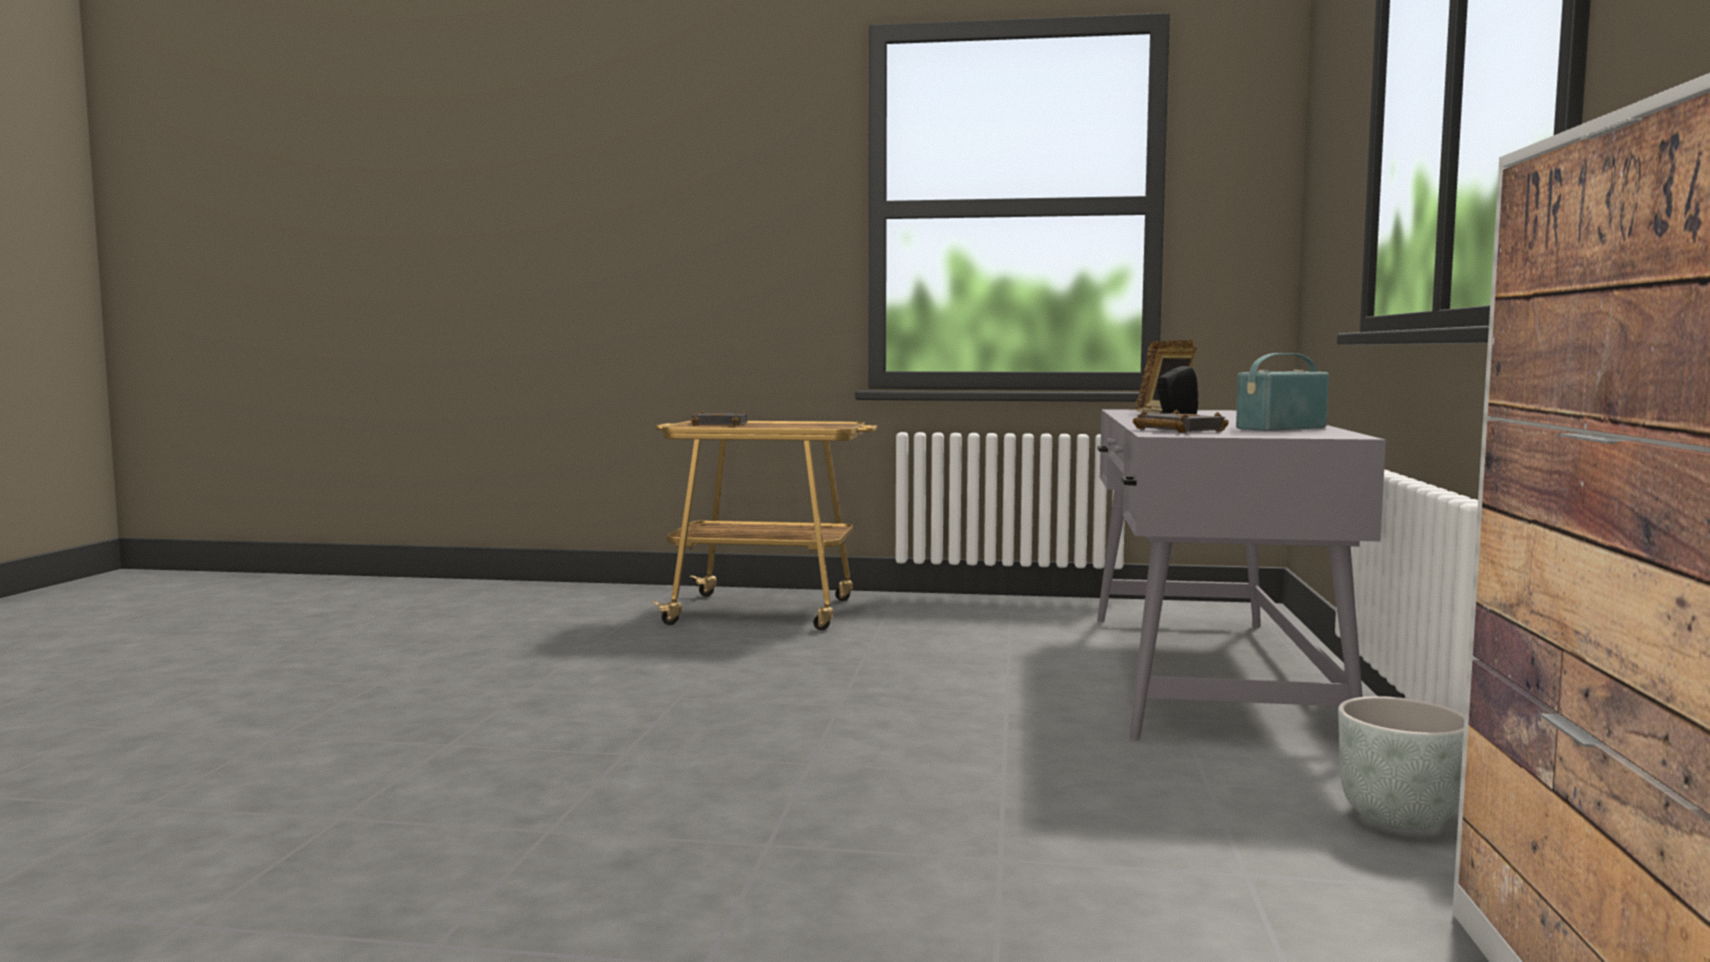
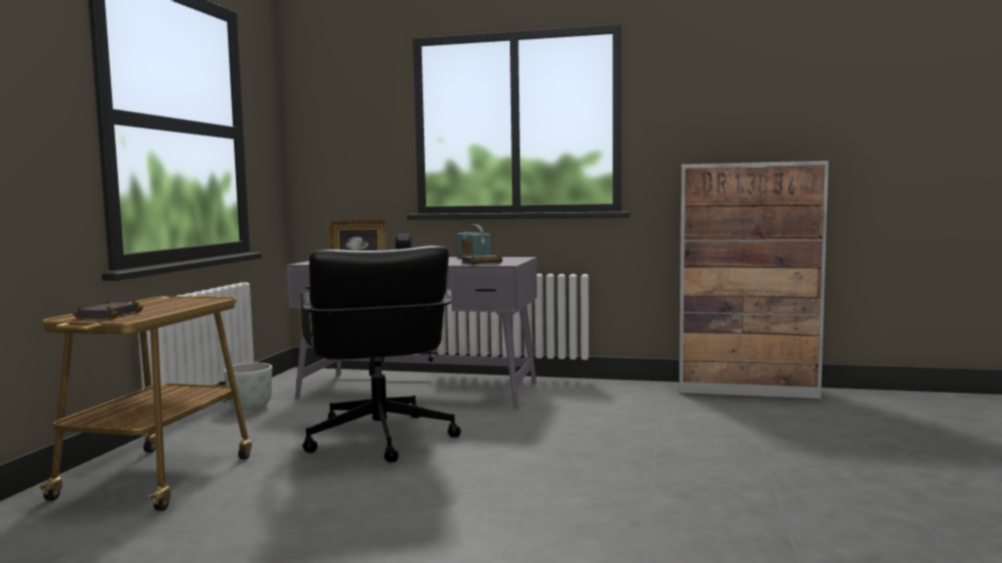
camera: 85 degrees left, 0 degrees up
grey planter [1338,696,1465,830] -> grey planter moved to [224,363,272,411]
none -> black office chair [300,246,461,463]

